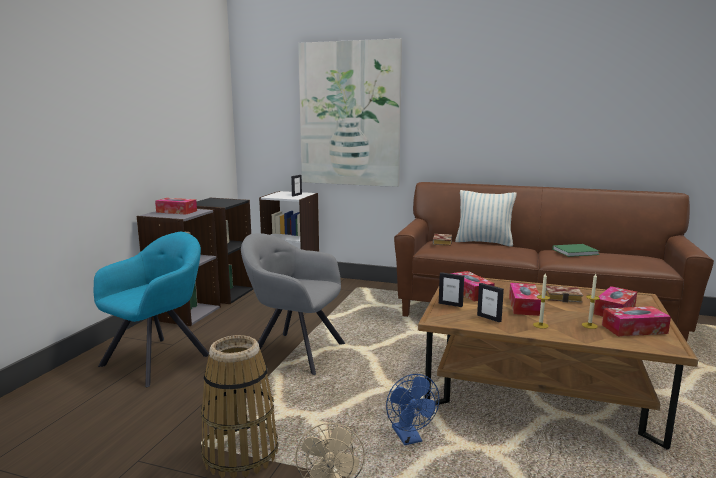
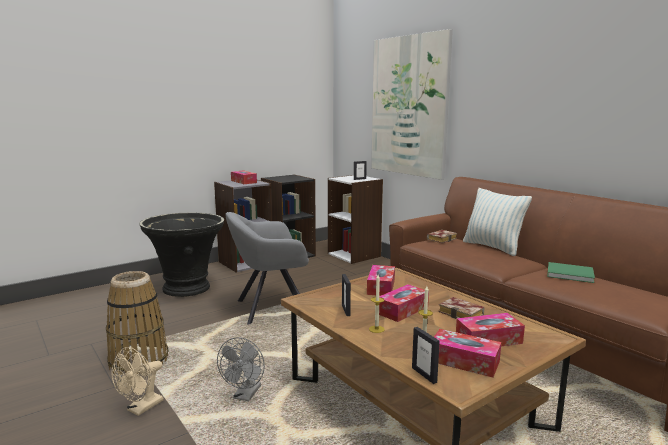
camera: 35 degrees right, 0 degrees up
turquoise armchair [93,232,209,387] -> black planter [140,213,224,297]
grey armchair [241,233,345,375] -> grey armchair turned 75 degrees counterclockwise [225,212,309,325]
blue fan [386,374,440,445] -> grey fan [217,337,265,401]
picture frame [439,272,464,307] -> picture frame moved to [412,327,440,384]

